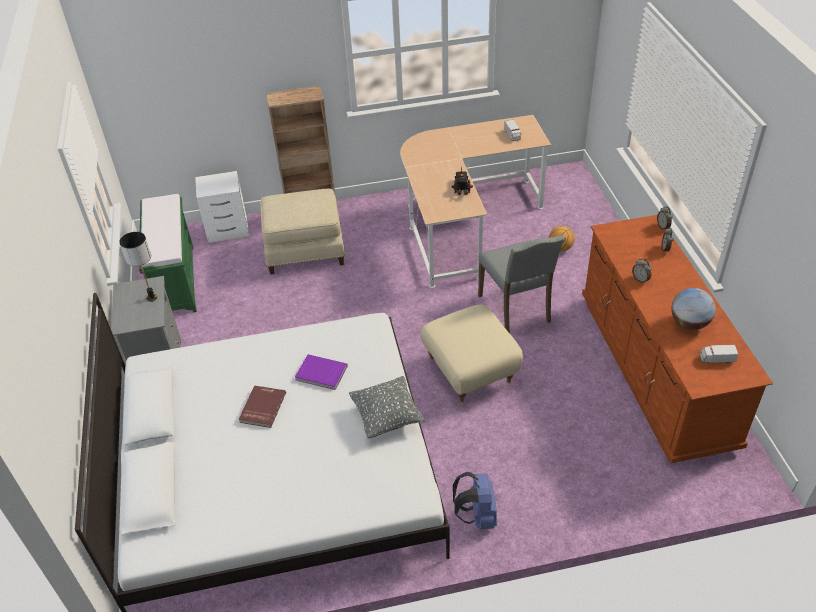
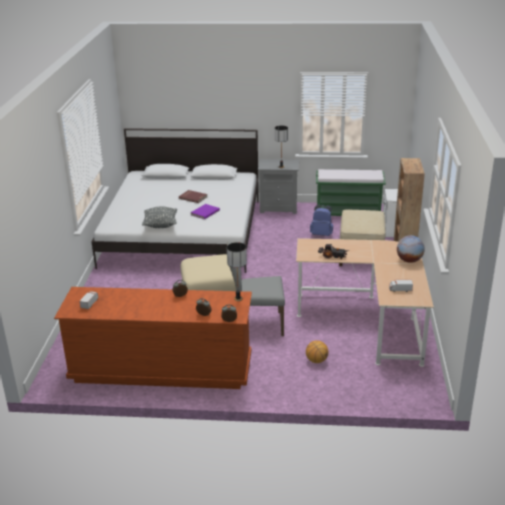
camera: 105 degrees right, 15 degrees down
blue backpack [453,472,497,529] -> blue backpack moved to [310,205,333,236]
globe [671,288,716,330] -> globe moved to [397,235,425,263]
none -> table lamp [227,242,247,301]

